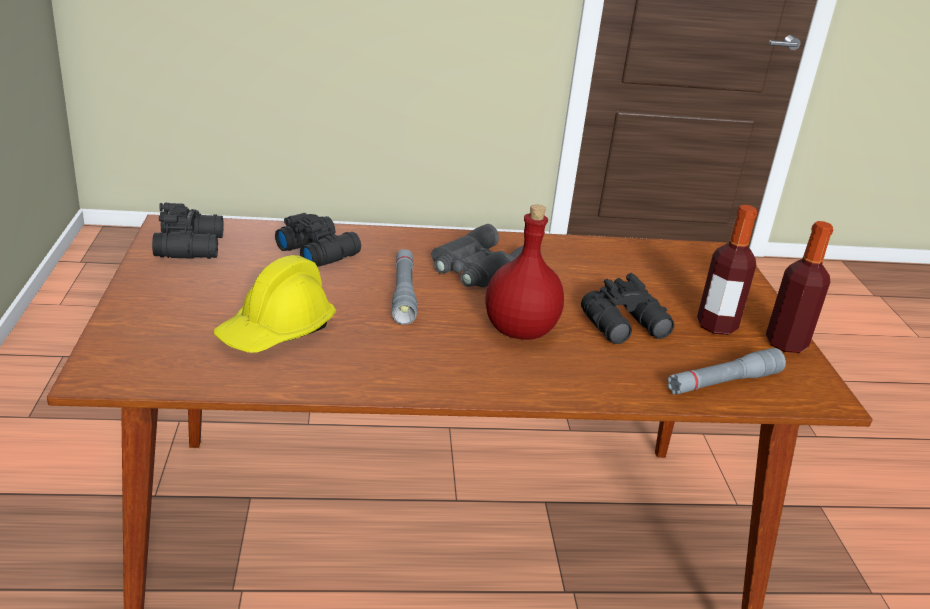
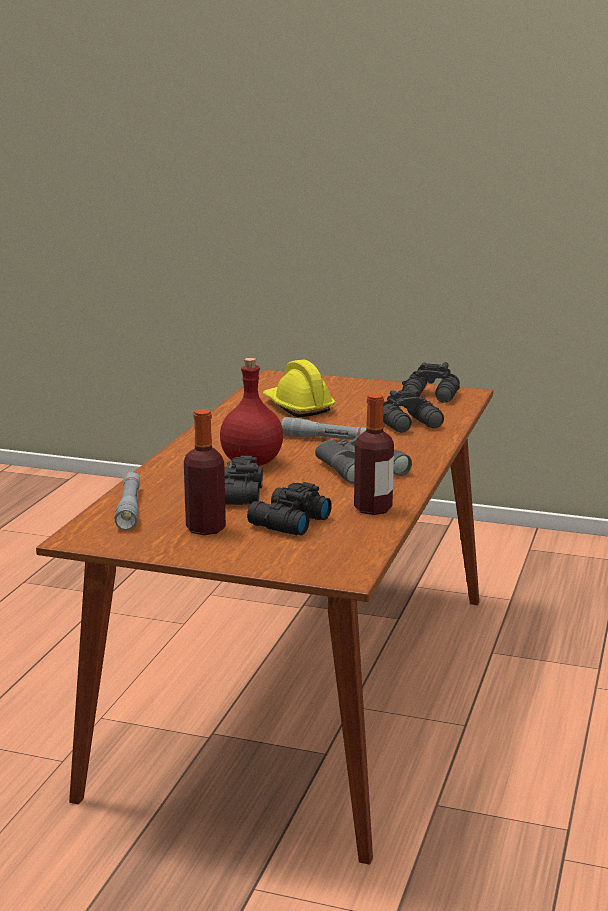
camera: 115 degrees right, 10 degrees down
bottle [766,221,833,353] -> bottle moved to [354,393,394,515]
none -> black binoculars [247,482,332,535]

